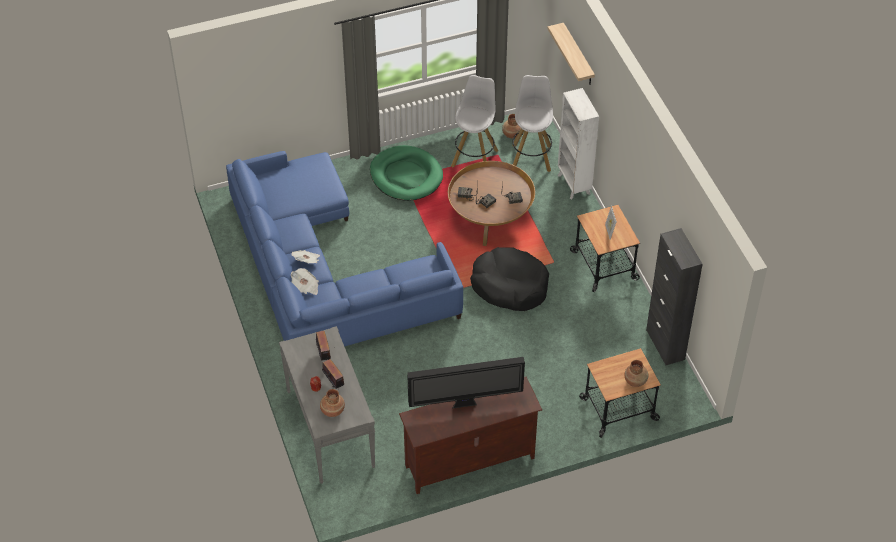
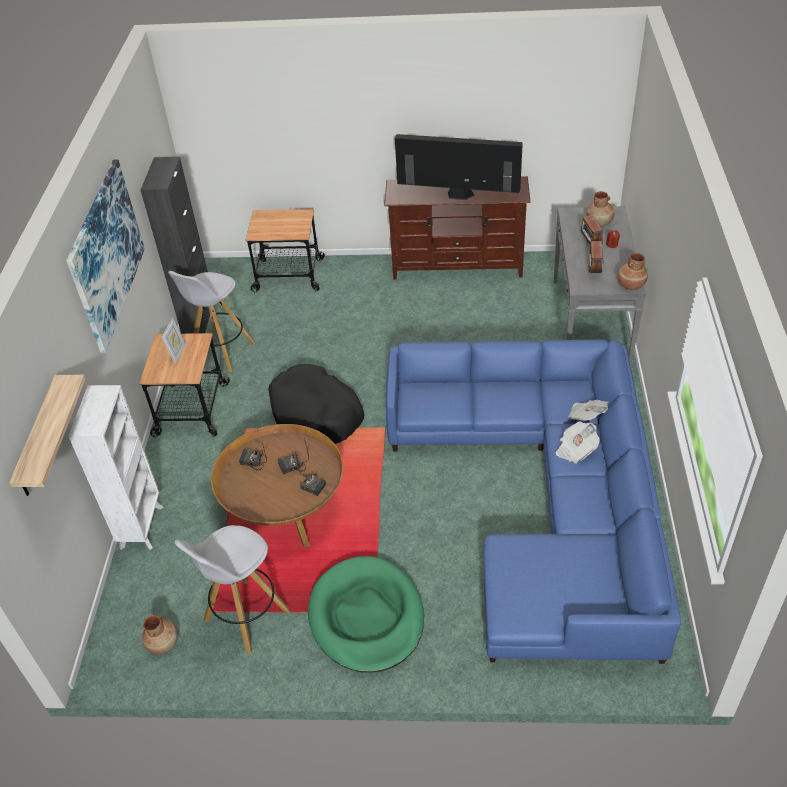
camera: 155 degrees left, 5 degrees down
white stool [512,75,553,172] -> white stool moved to [168,271,255,372]
brown vase [625,360,649,387] -> brown vase moved to [618,253,648,290]
none -> picture [66,160,145,353]

